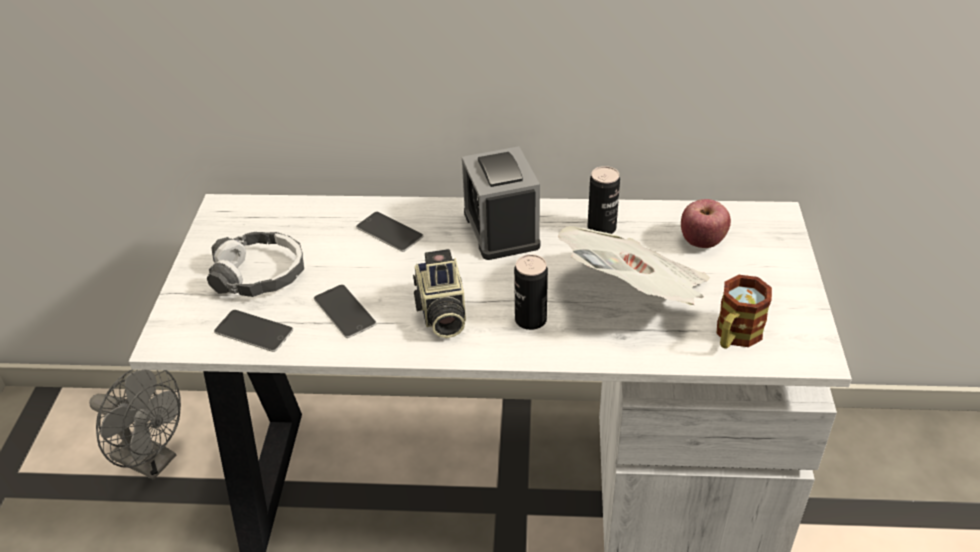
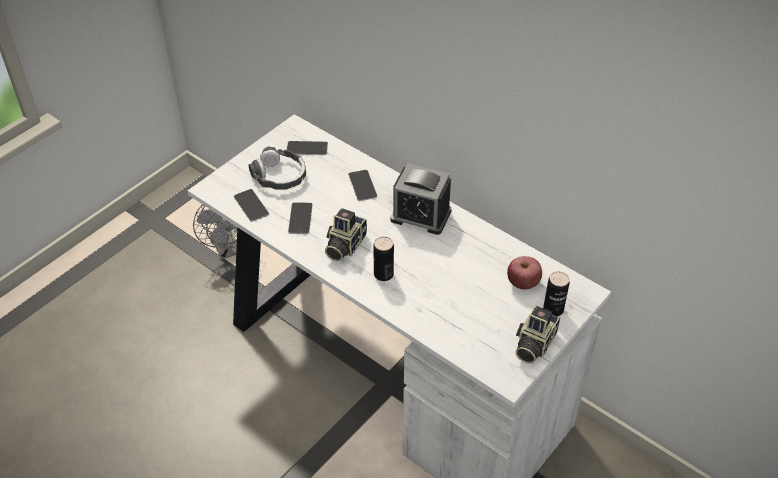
camera: 35 degrees right, 5 degrees up
alarm clock [462,146,540,260] -> alarm clock turned 90 degrees counterclockwise [390,163,451,235]
newspaper [558,226,710,305] -> none
can [587,166,620,234] -> can moved to [543,271,570,317]
mug [716,275,772,349] -> none
none -> phone [287,141,328,155]
none -> camera [515,306,560,364]

